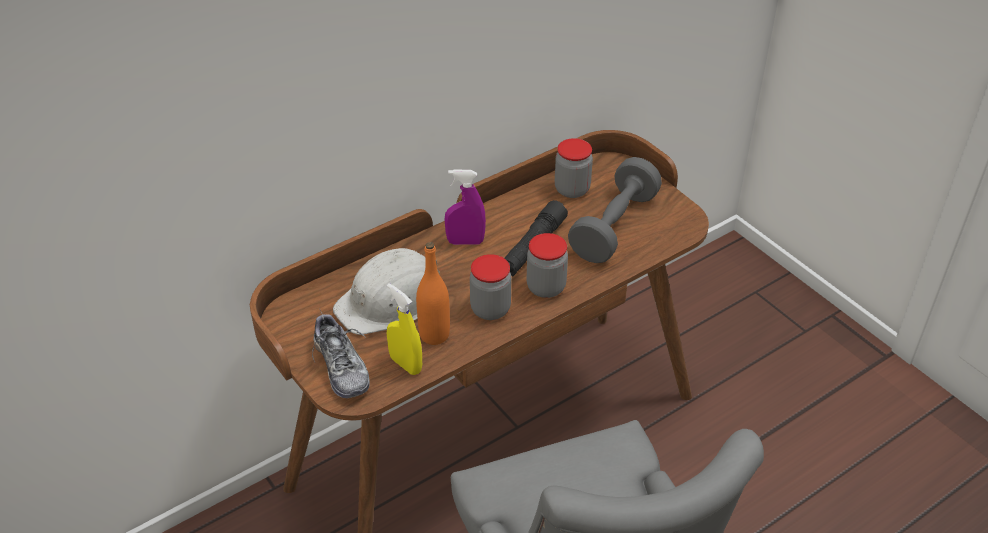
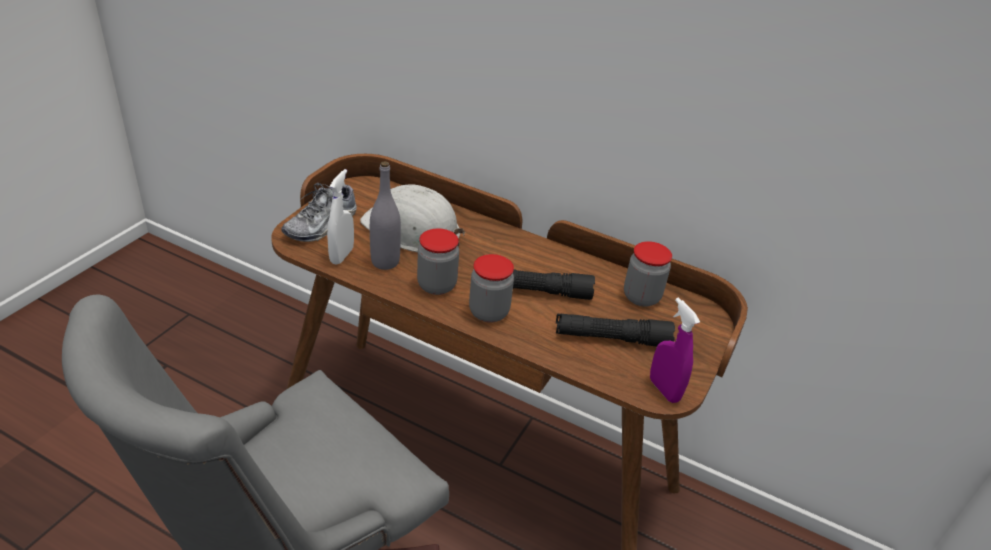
camera: 60 degrees right, 5 degrees down
yellow spray bottle [387,283,422,375] -> white spray bottle [327,169,354,265]
orange bottle [416,242,450,345] -> grey bottle [370,161,401,270]
purple spray bottle [444,169,486,245] -> purple spray bottle moved to [650,297,700,403]
grey dumbbell [568,157,662,263] -> black flashlight [556,314,675,346]

